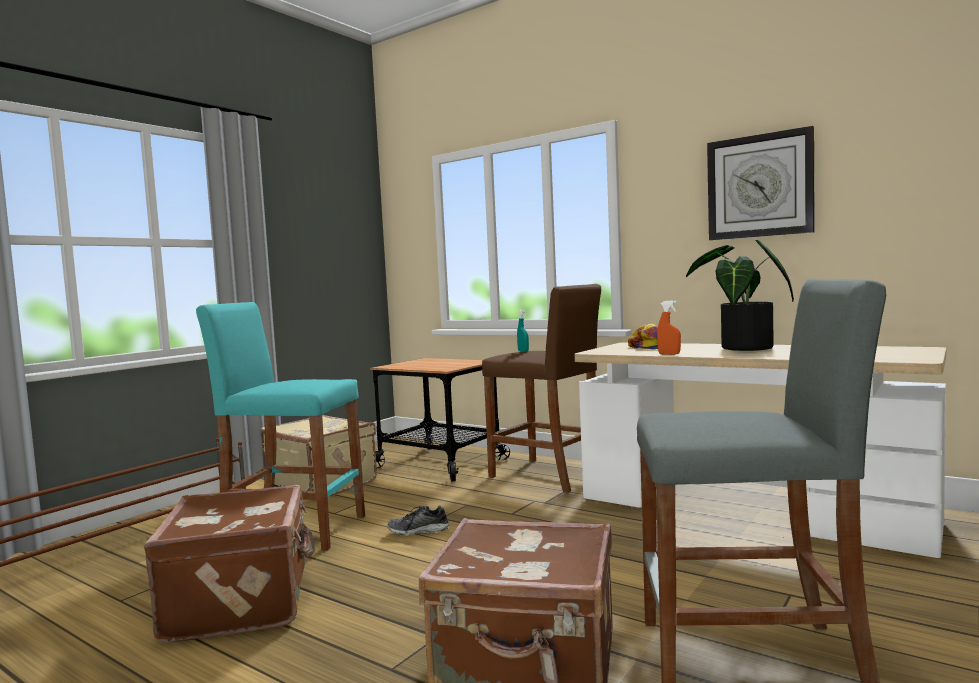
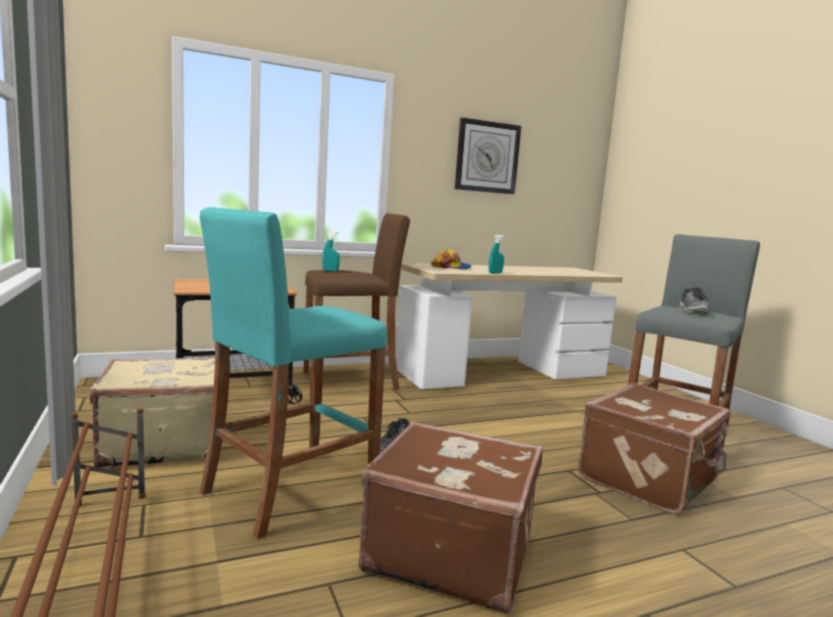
camera: 60 degrees left, 5 degrees up
orange spray bottle [657,300,681,355] -> turquoise spray bottle [489,235,505,273]
potted plant [686,240,794,351] -> none
none -> shoe [679,287,711,314]

